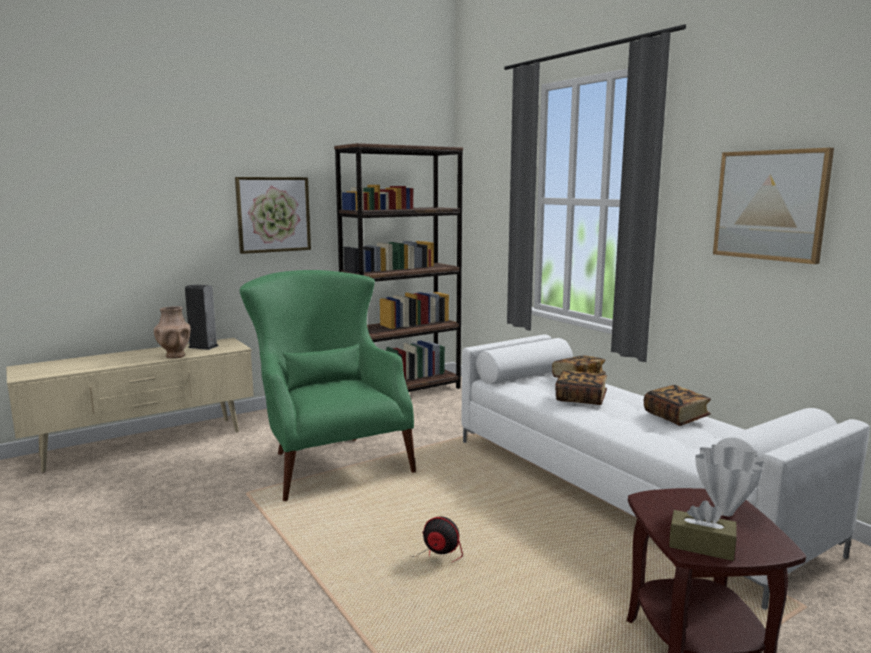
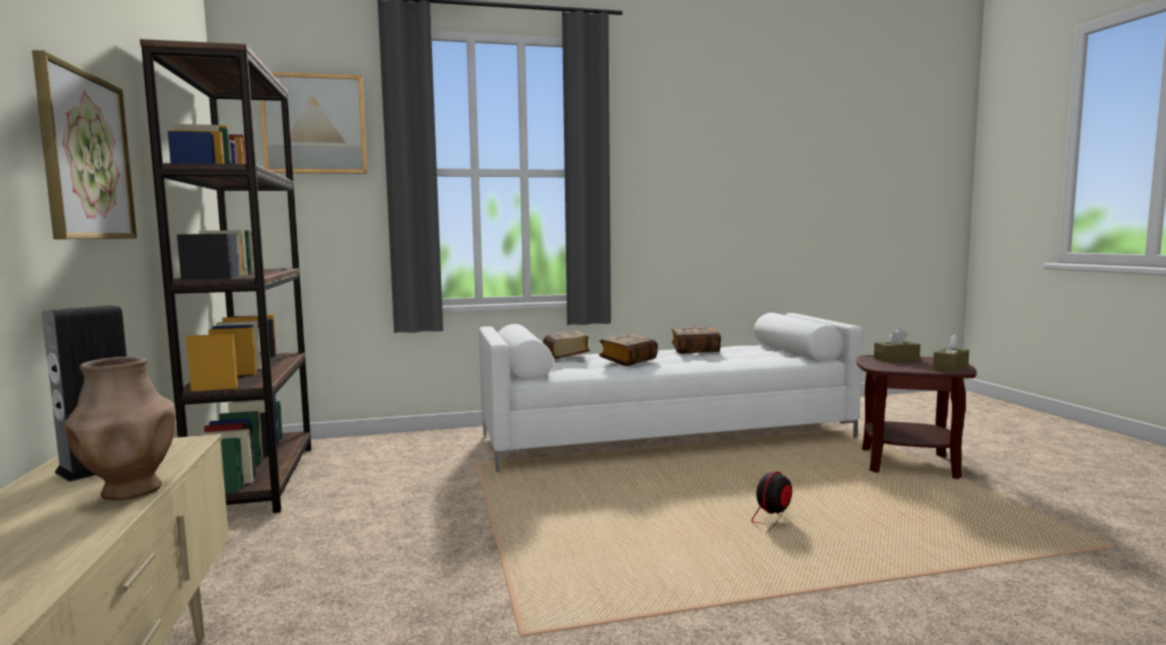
camera: 70 degrees left, 5 degrees down
green armchair [239,270,416,501] -> none
white vase [695,444,764,516] -> brown tissue box [874,328,920,362]
picture [713,148,834,264] -> picture moved to [260,72,368,174]

